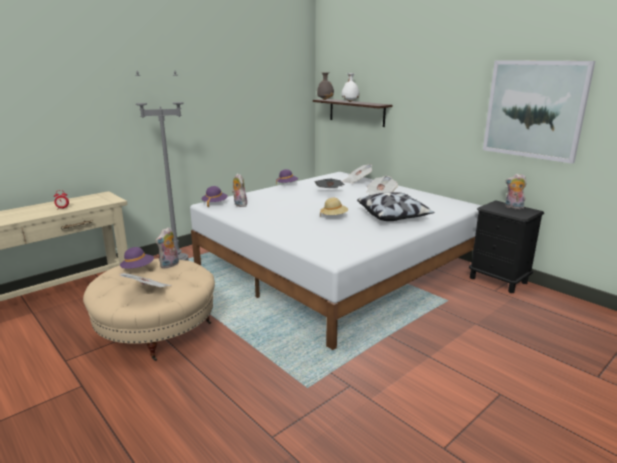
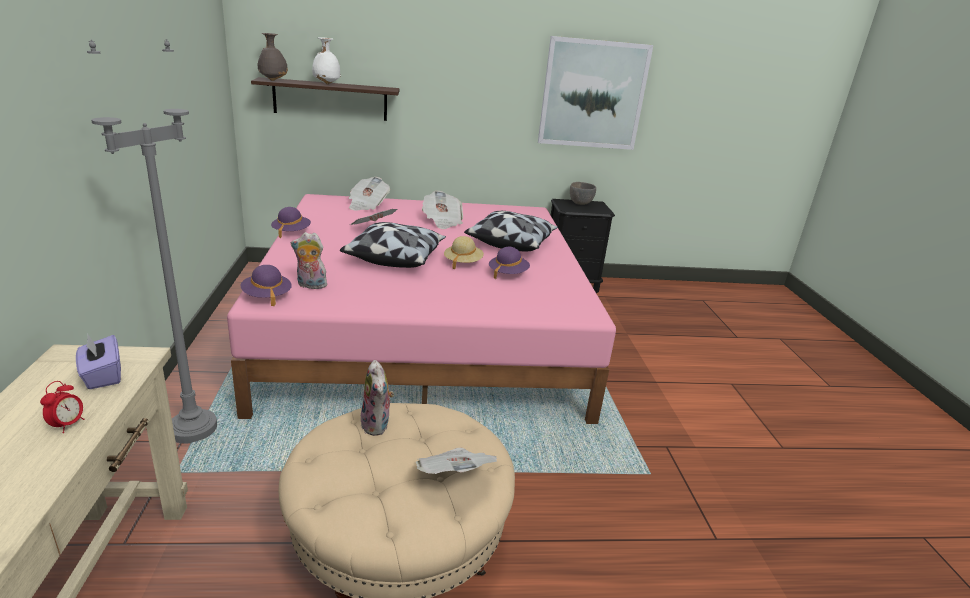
camera: 55 degrees left, 5 degrees up
purple hat [120,247,154,269] -> purple hat moved to [489,247,530,279]
white bed [190,172,482,350] -> pink bed [227,194,616,424]
plush toy [505,174,527,209] -> grey bowl [570,182,596,205]
none -> purple tissue box [76,335,121,389]
none -> pillow [340,222,446,268]

